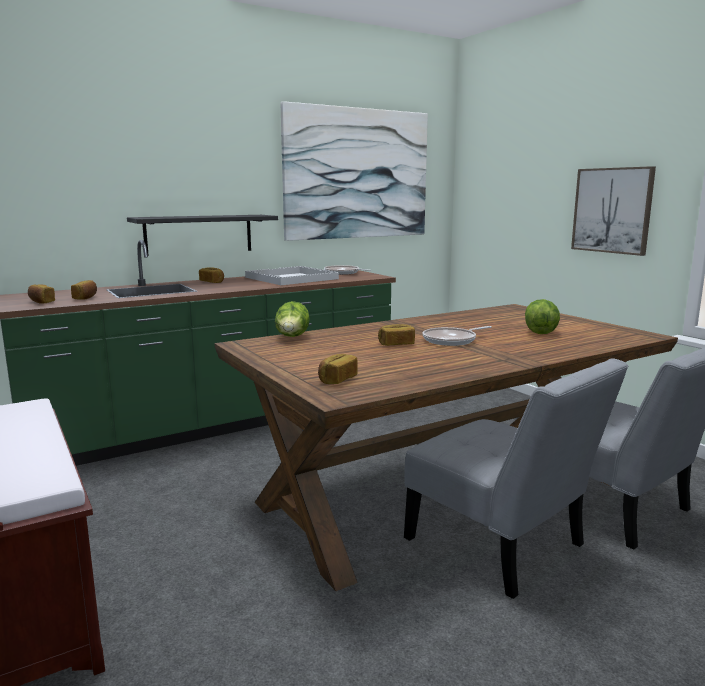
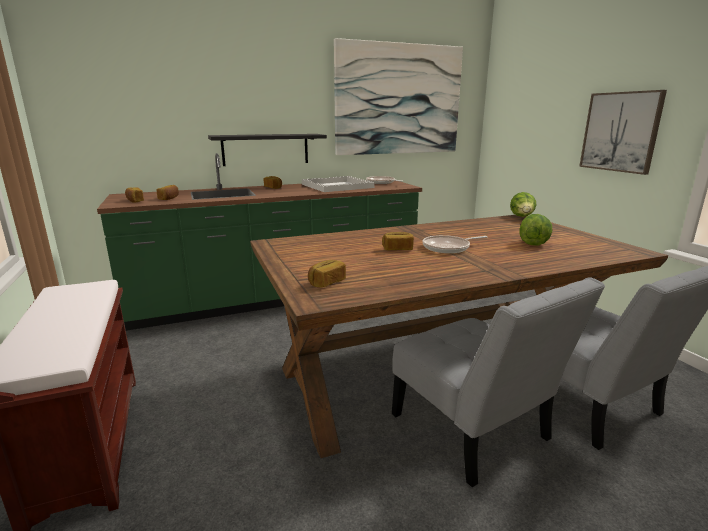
camera: 10 degrees right, 5 degrees up
lettuce [275,301,310,337] -> lettuce moved to [510,192,536,217]

